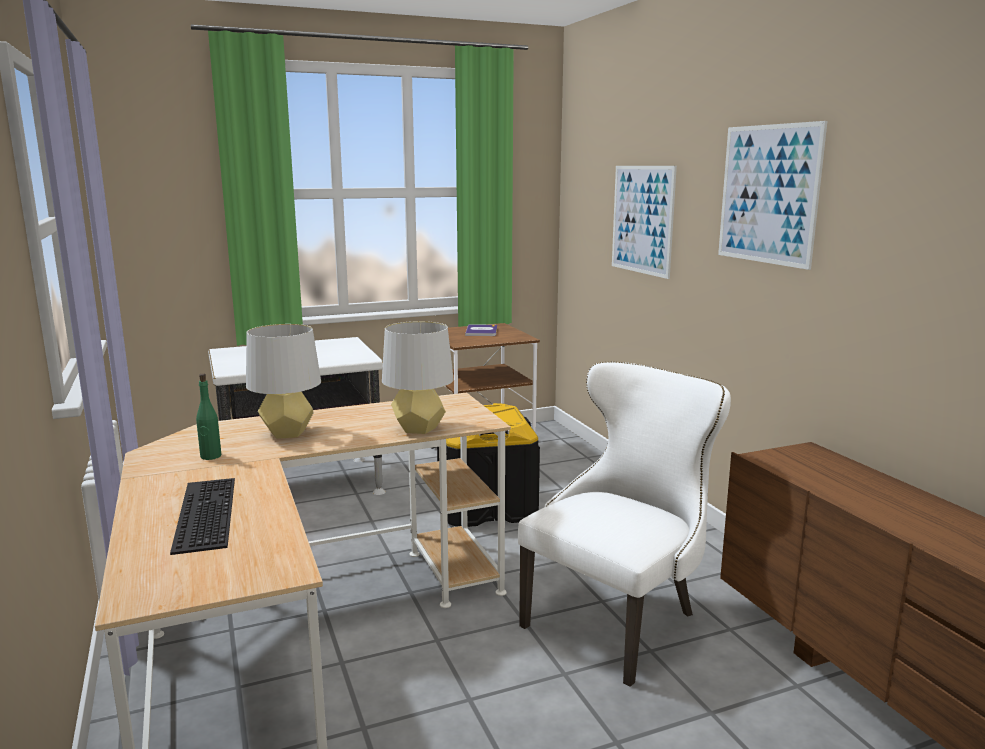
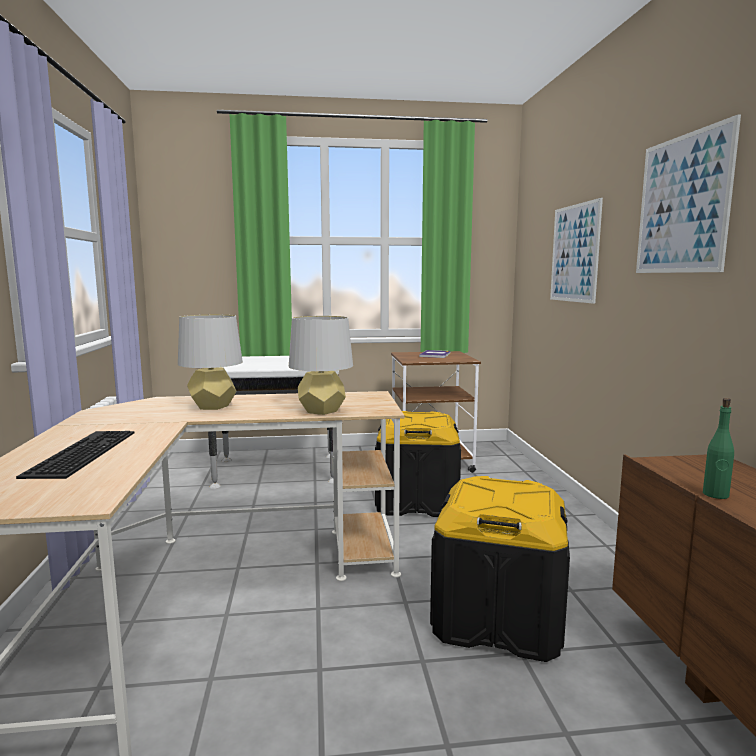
camera: 15 degrees right, 5 degrees down
green bottle [196,373,222,460] -> green bottle moved to [703,398,734,499]
white chair [518,361,731,687] -> black storage box [430,476,570,662]

